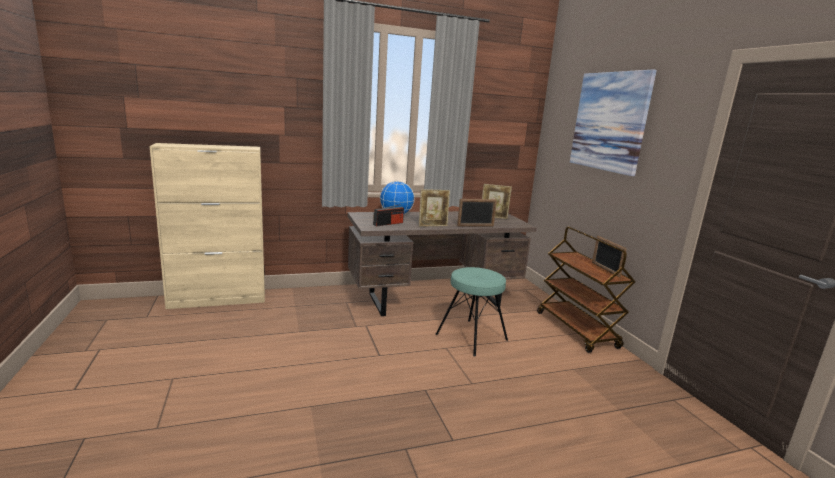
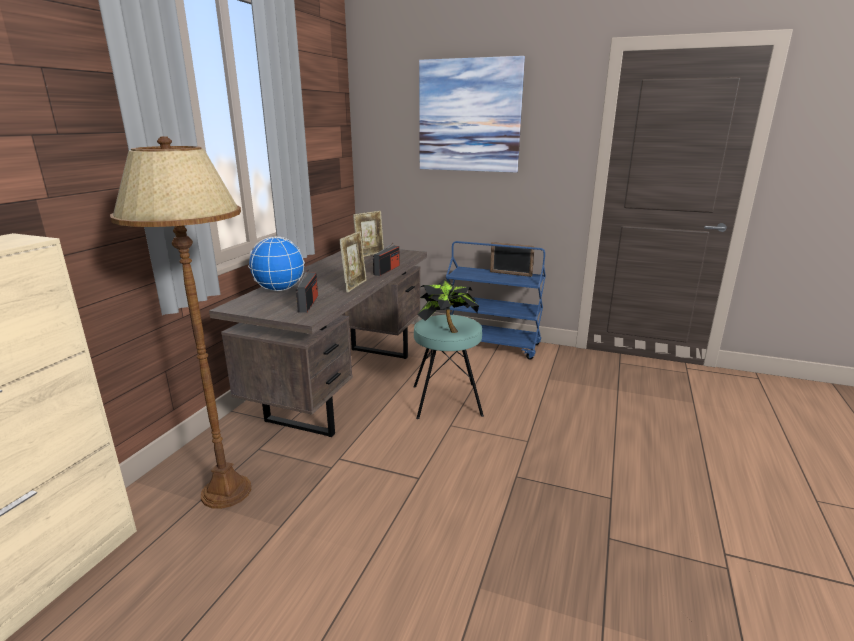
camera: 50 degrees left, 5 degrees up
picture frame [457,199,497,226] -> radio [373,243,400,276]
brown cart [537,227,635,353] -> blue cart [446,241,546,360]
none -> brown floor lamp [110,136,251,509]
none -> potted plant [417,279,479,333]

